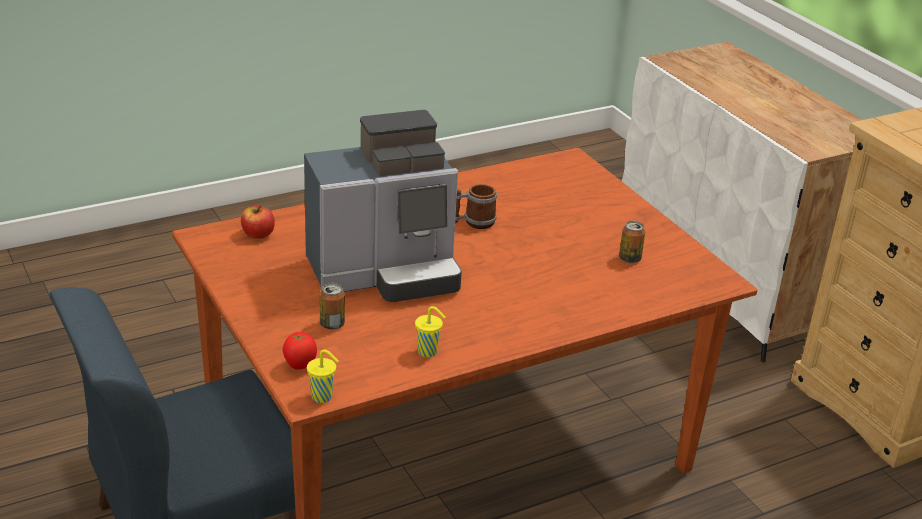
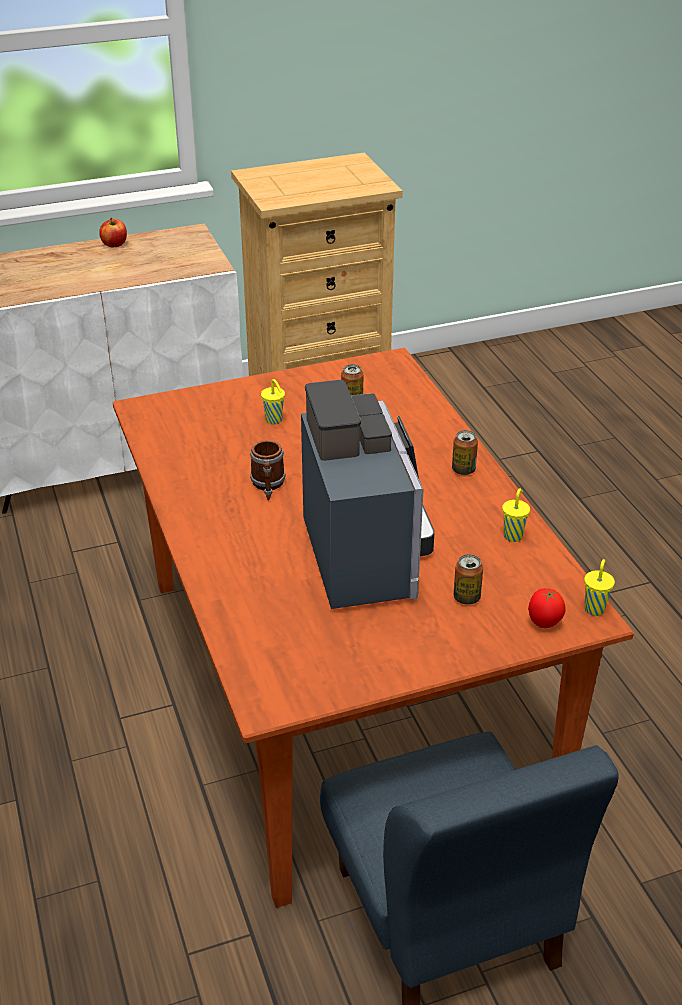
camera: 80 degrees left, 5 degrees up
apple [241,205,275,239] -> apple moved to [99,218,127,248]
none -> yellow cup [261,379,285,425]
none -> can [452,430,478,475]

